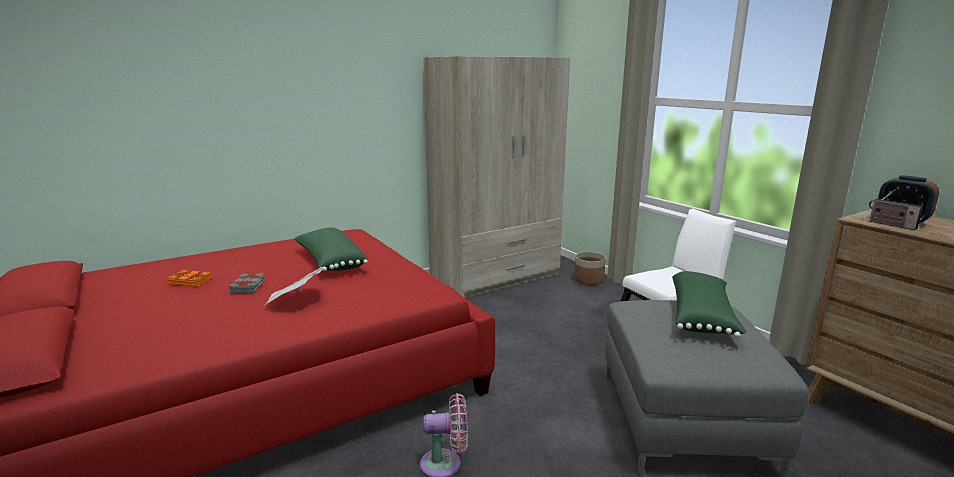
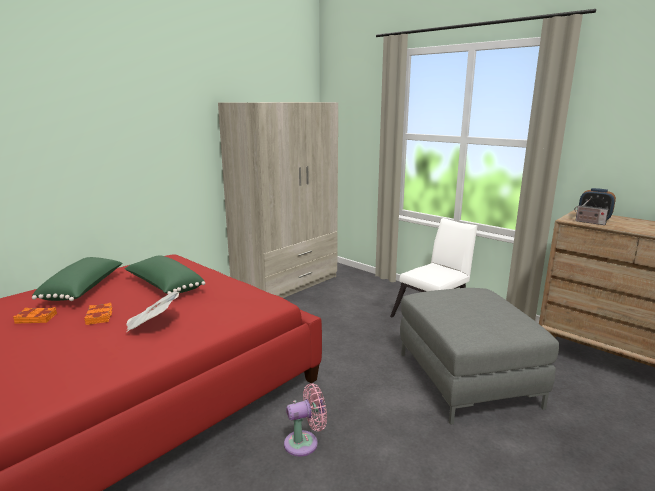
camera: 15 degrees left, 0 degrees up
grey book [230,273,265,293] -> orange book [85,303,112,325]
planter [574,252,606,285] -> none
green pillow [672,271,746,338] -> green pillow moved to [32,257,123,301]

